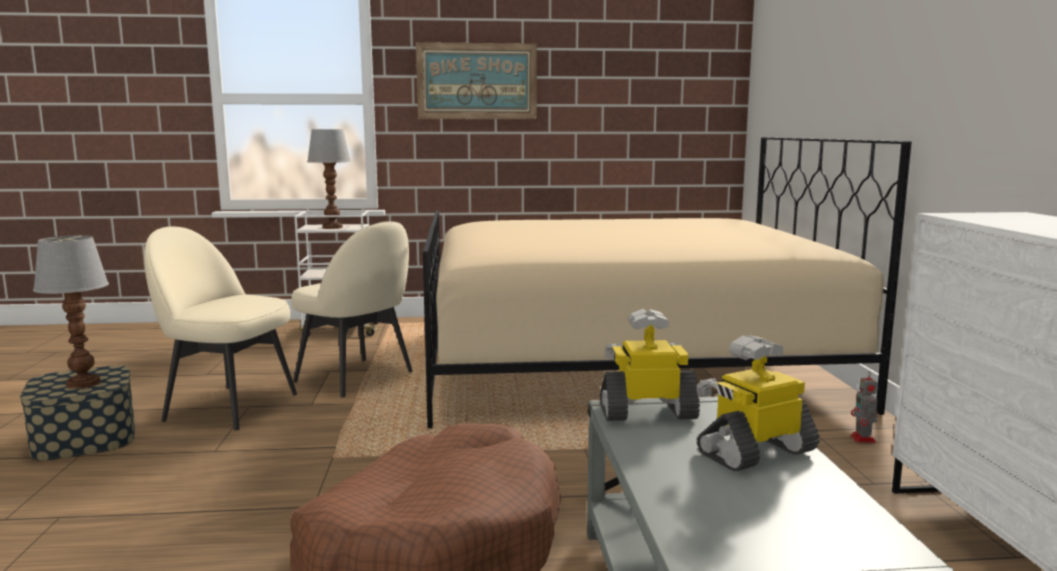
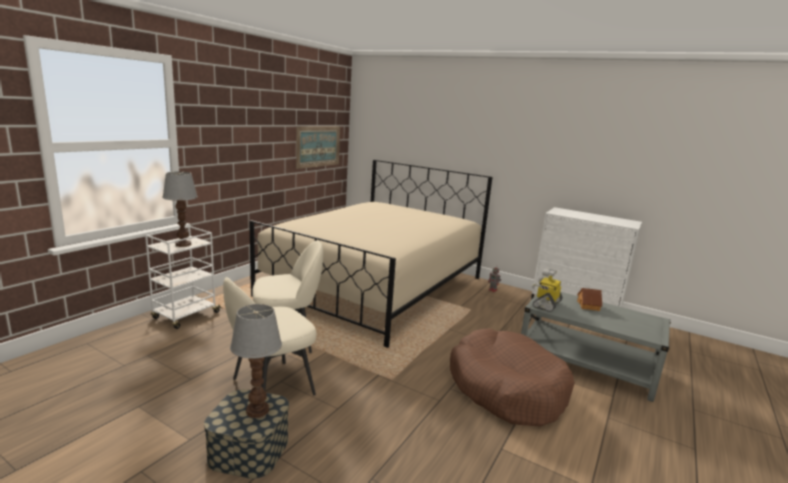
camera: 55 degrees left, 5 degrees up
picture [416,42,537,119] -> picture moved to [296,126,340,169]
toy robot [696,335,820,471] -> toy house [577,288,602,311]

